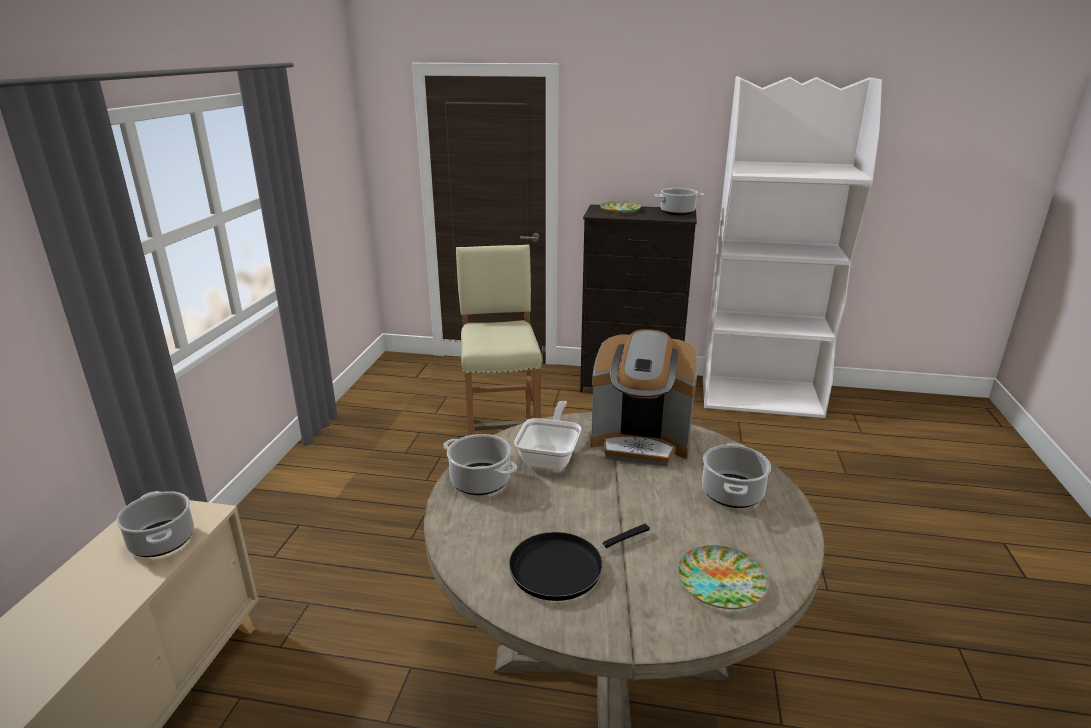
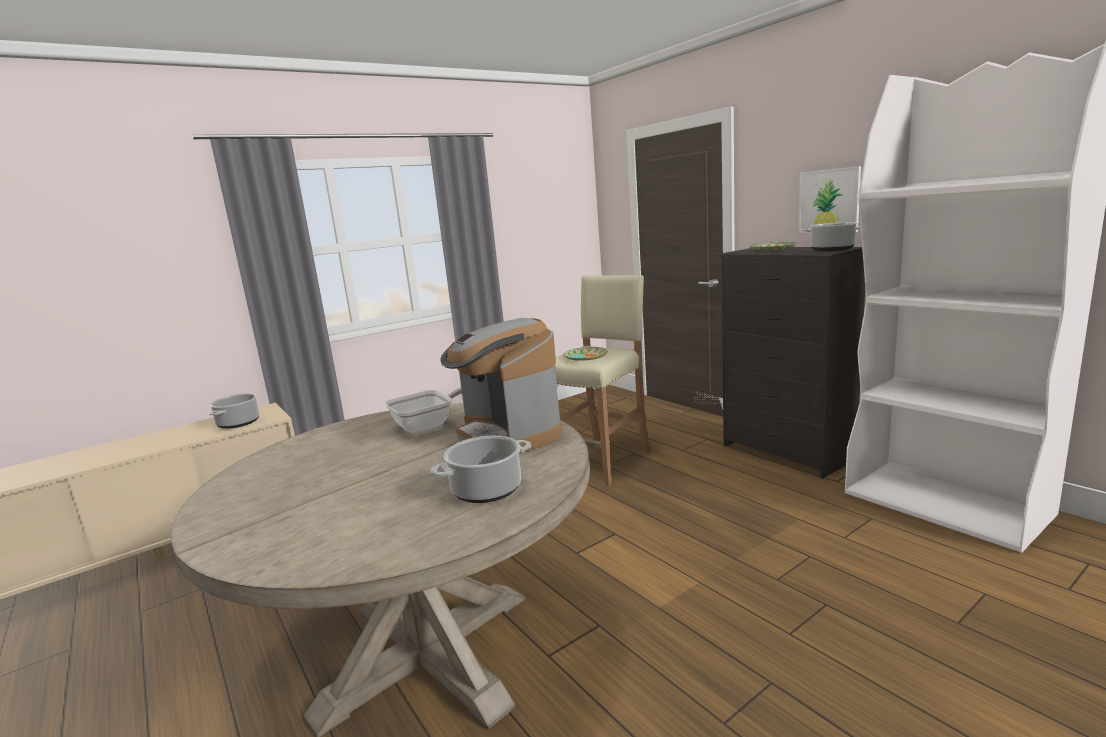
camera: 45 degrees right, 10 degrees down
cooking pot [443,434,517,495] -> none
black frying pan [509,524,650,601] -> none
plate [677,545,769,609] -> plate moved to [563,347,608,361]
none -> picture [798,166,861,233]

